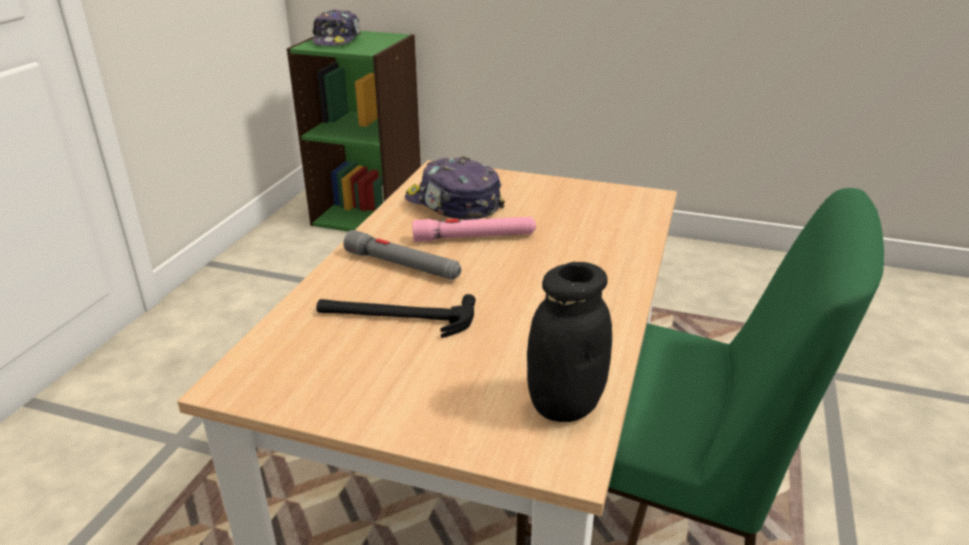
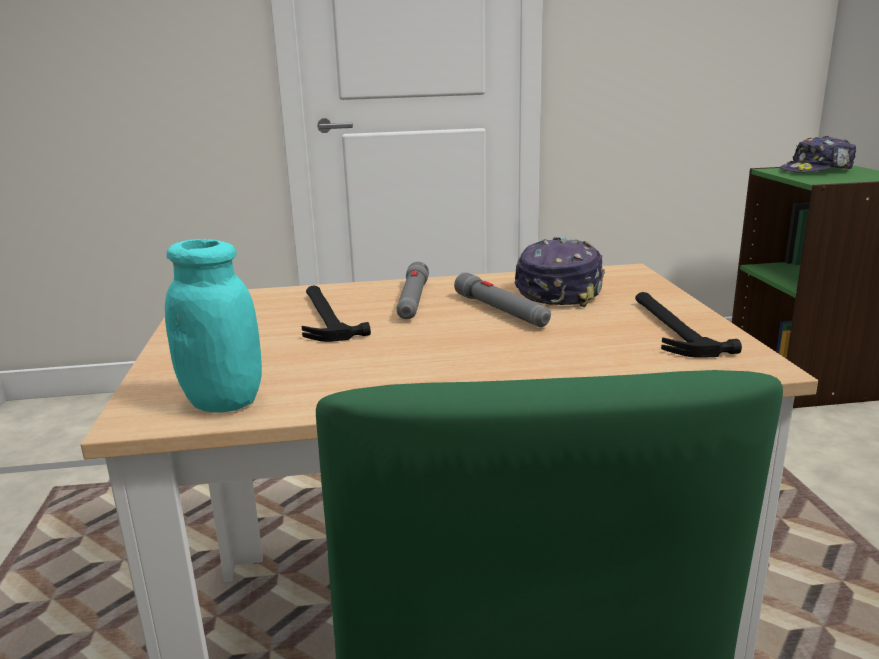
camera: 65 degrees right, 10 degrees down
pink flashlight [412,217,536,242] -> grey flashlight [454,272,551,327]
black jar [527,262,612,422] -> turquoise jar [165,239,262,413]
none -> hammer [635,292,742,358]

